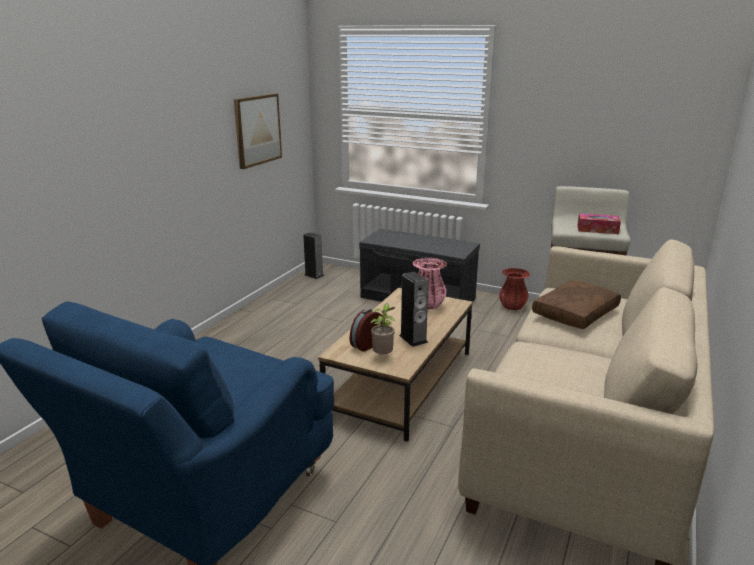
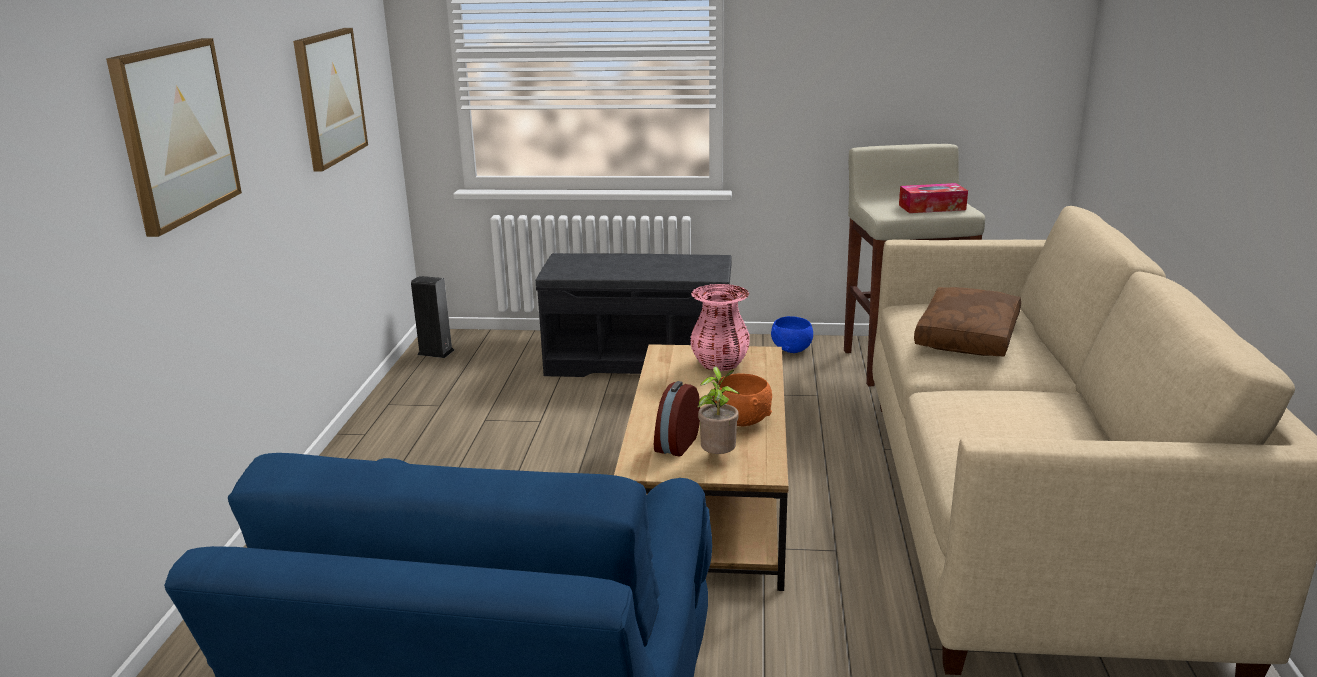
camera: 20 degrees left, 0 degrees up
speaker [399,272,428,347] -> orange bowl [713,373,772,426]
red vase [499,268,530,310] -> blue bowl [771,316,813,353]
none -> picture [106,38,242,237]

